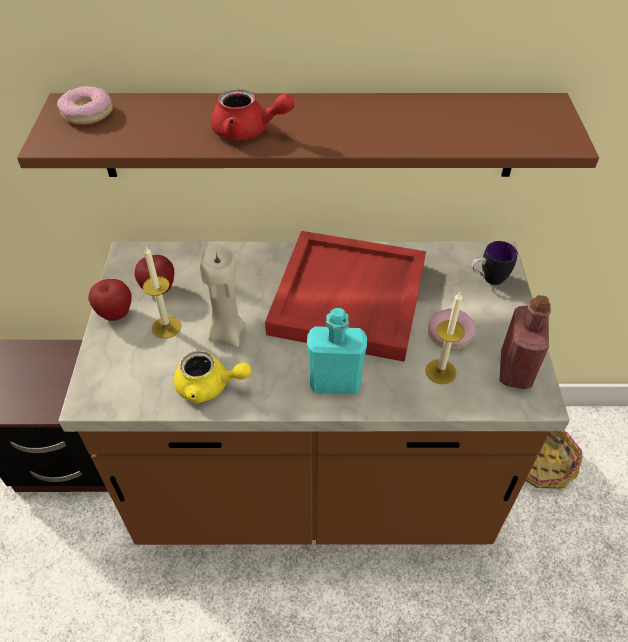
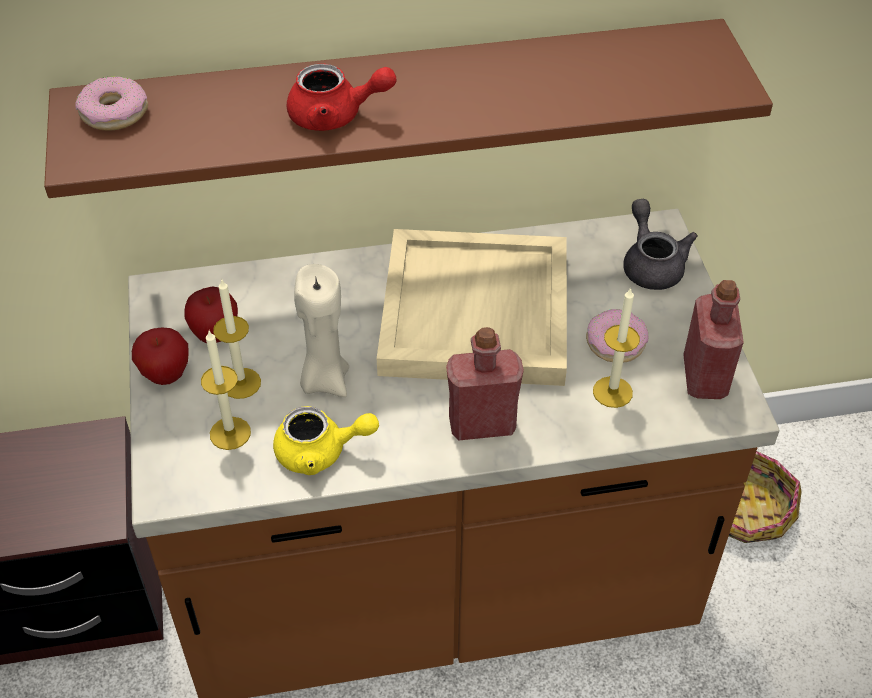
camera: 10 degrees left, 0 degrees up
red tray [265,231,426,362] -> beige tray [377,229,567,386]
turquoise bottle [307,308,367,394] -> red bottle [446,327,524,440]
mug [471,241,518,285] -> grey teapot [623,199,698,290]
none -> candle [201,331,251,450]

